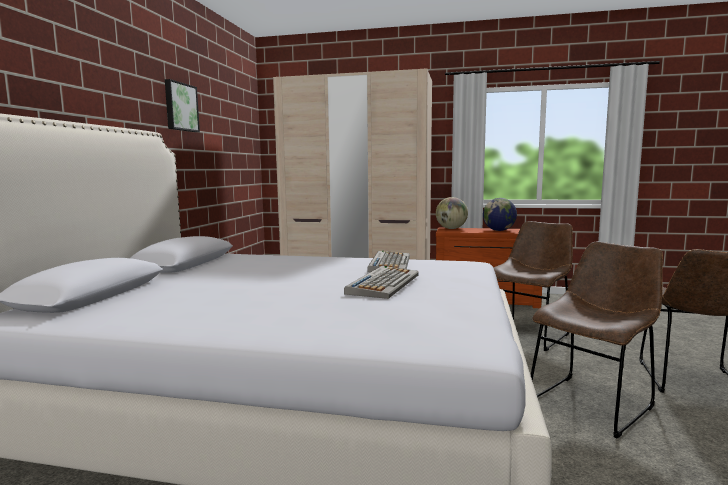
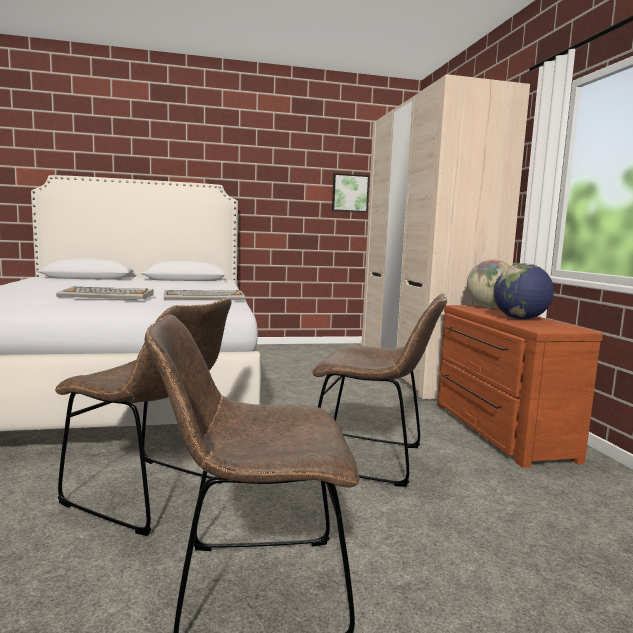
camera: 65 degrees right, 0 degrees up
picture [165,79,200,132] -> picture moved to [332,173,369,213]

